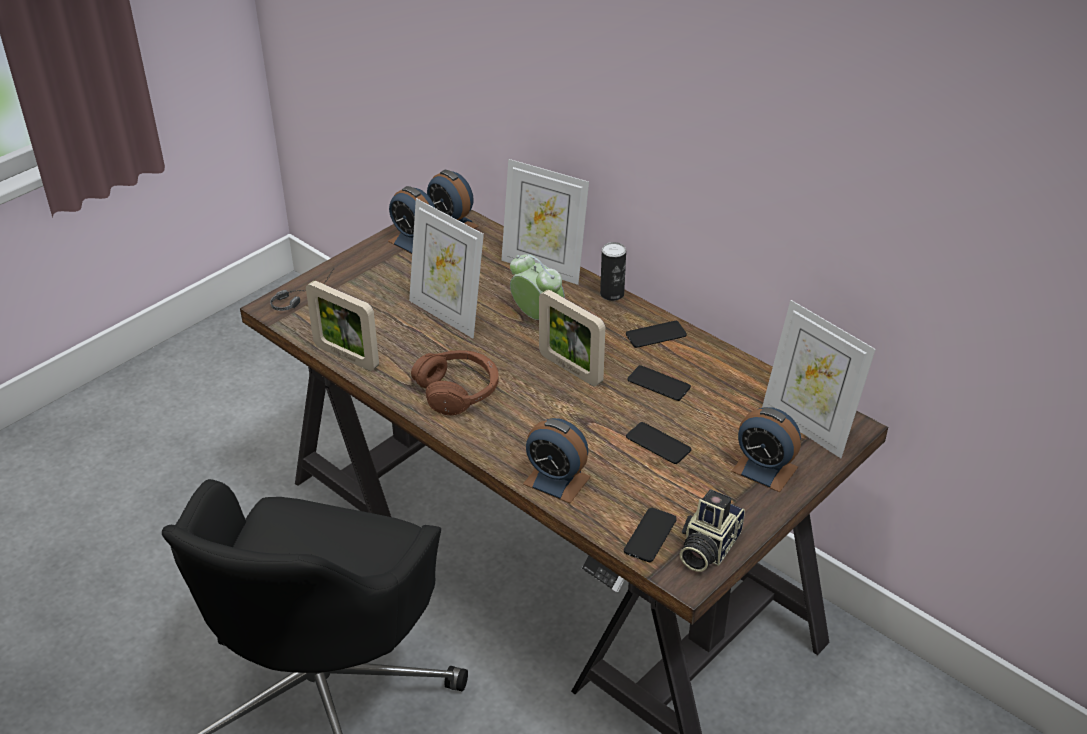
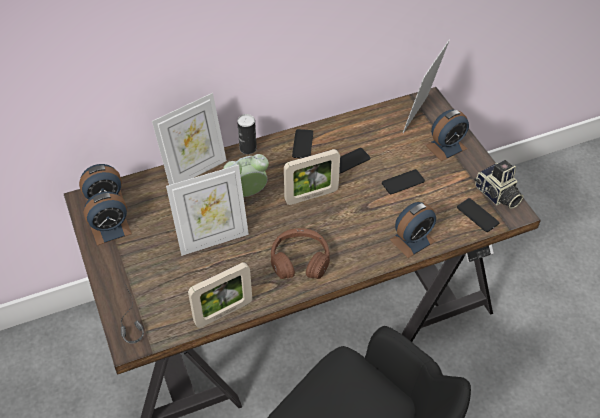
camera: 65 degrees left, 10 degrees up
picture frame [762,300,876,458] -> picture frame turned 135 degrees clockwise [403,40,450,133]

